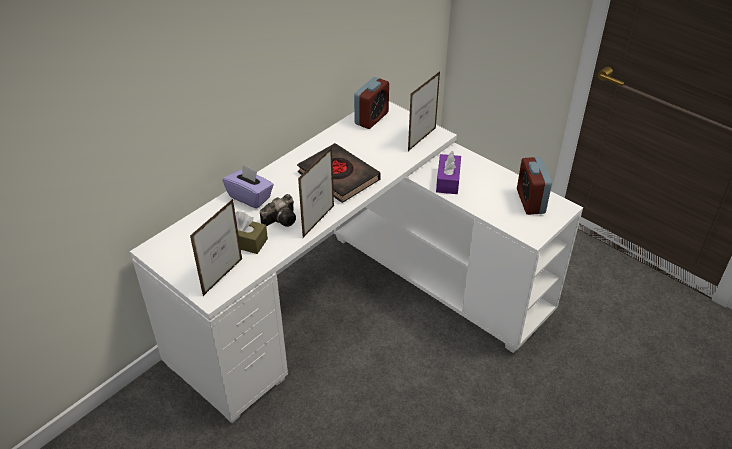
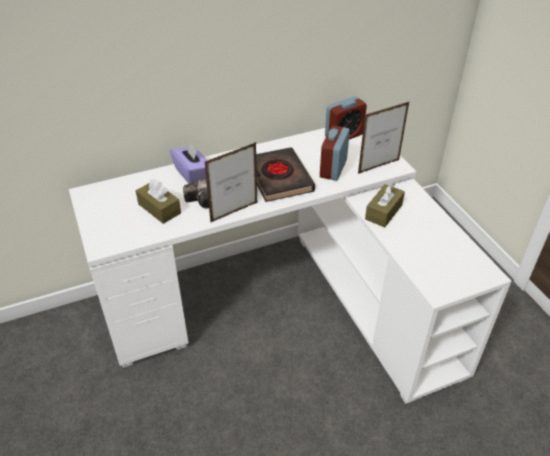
camera: 25 degrees right, 0 degrees up
picture frame [190,199,242,296] -> none
purple tissue box [436,151,461,194] -> brown tissue box [365,183,405,227]
alarm clock [517,157,552,215] -> alarm clock moved to [320,125,350,181]

